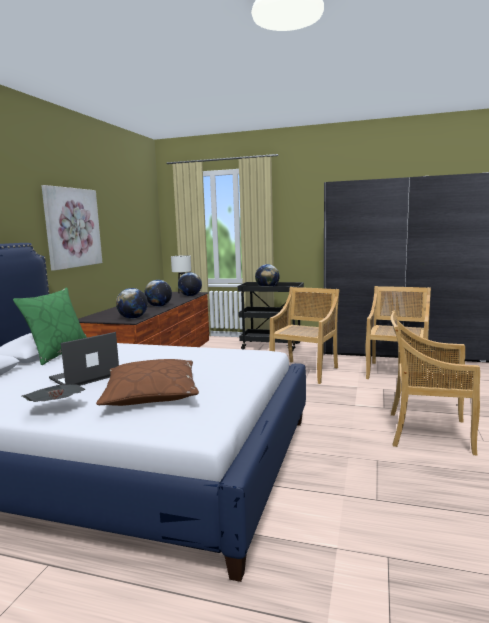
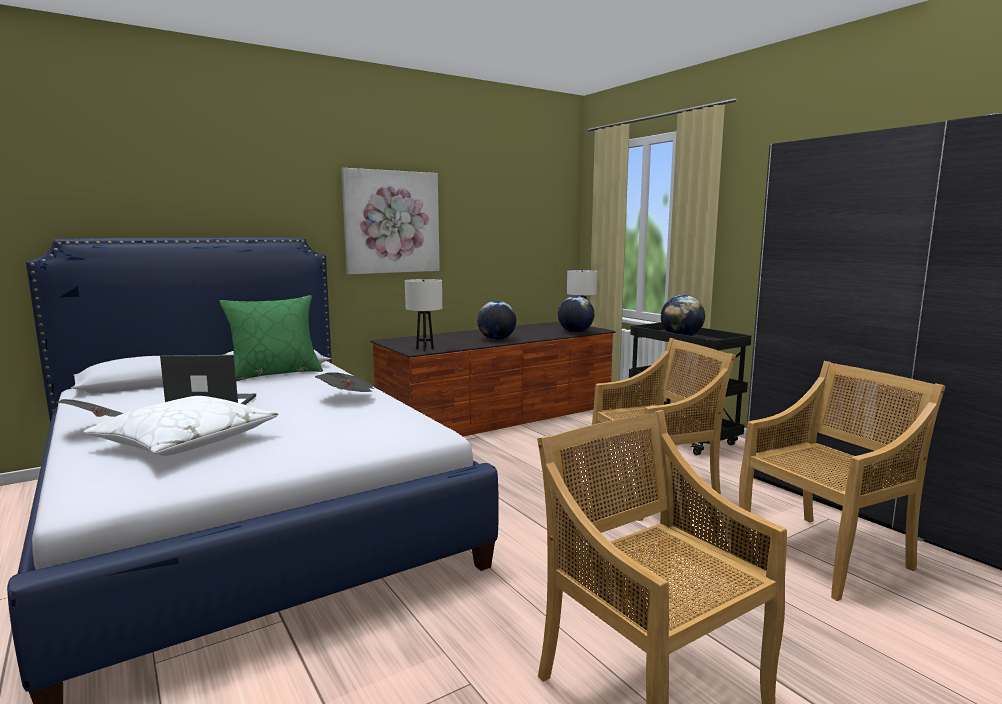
camera: 40 degrees right, 0 degrees up
brown pillow [96,359,199,406] -> white pillow [83,396,278,456]
globe [116,288,148,319] -> white table lamp [405,279,442,351]
none -> newspaper [315,372,374,392]

